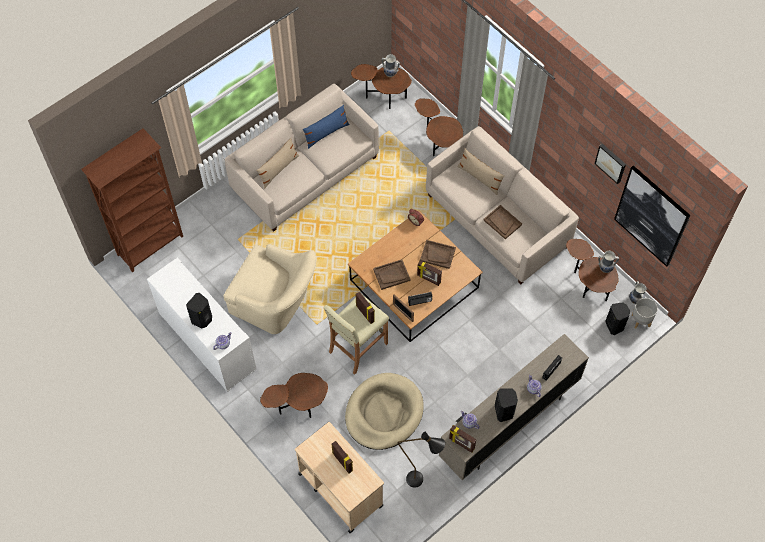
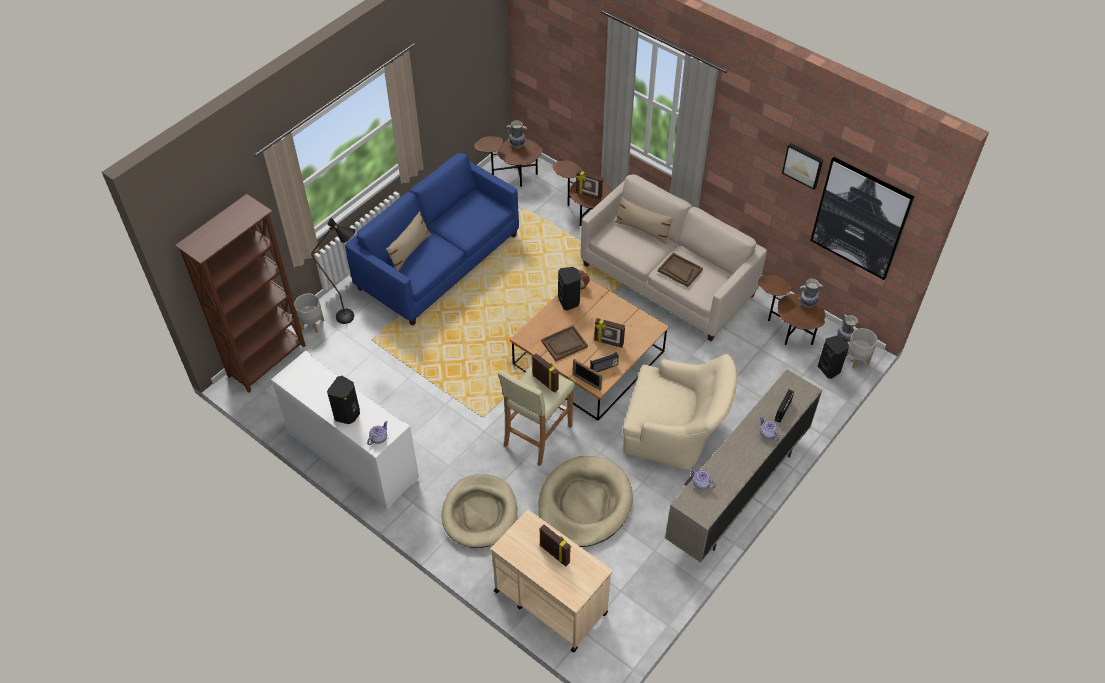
camera: 10 degrees left, 10 degrees down
beige armchair [223,244,316,334] -> beige armchair moved to [623,354,738,469]
beige sofa [225,84,379,231] -> blue sofa [345,153,519,326]
brown side table [260,373,328,418] -> beige dog bed [442,474,517,548]
blue pillow [303,105,350,149] -> none
black floor lamp [397,432,445,488] -> black floor lamp moved to [311,218,355,324]
brown tray [420,240,456,269] -> none
picture frame [449,425,476,453] -> picture frame moved to [576,170,603,200]
black speaker [495,388,518,422] -> black speaker moved to [558,267,581,311]
none -> grey planter [294,294,324,333]

